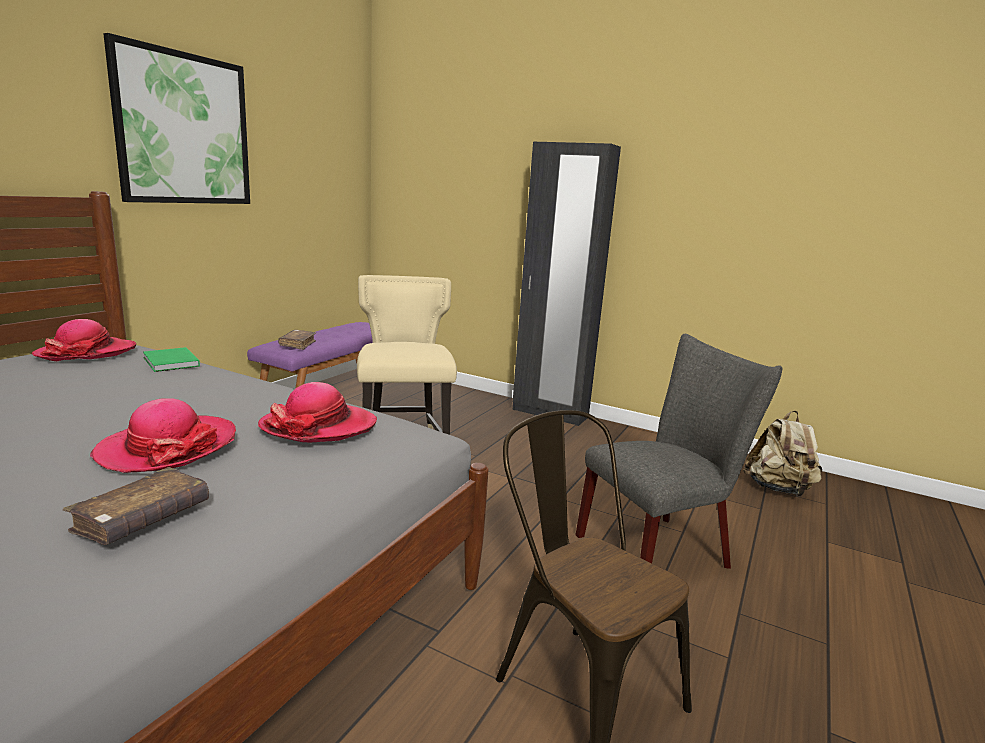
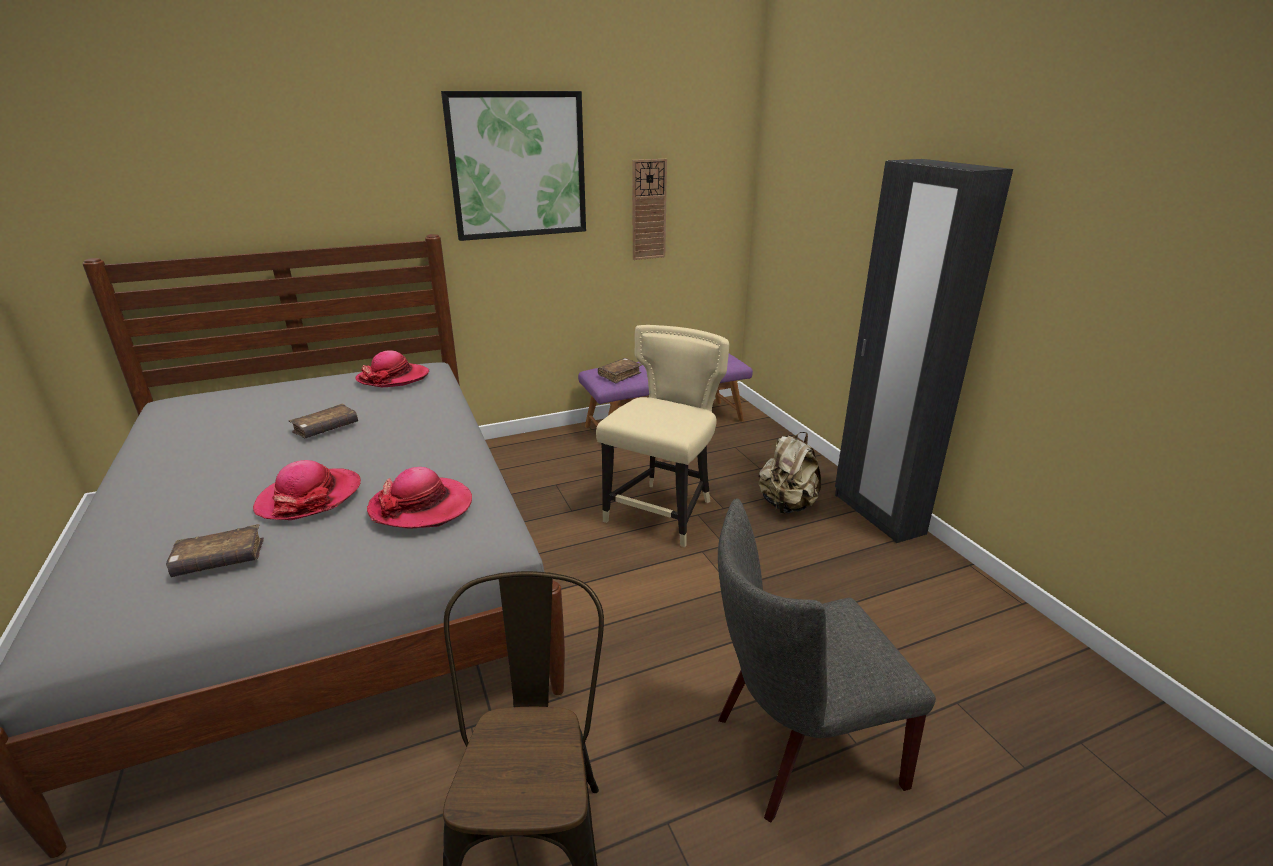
camera: 40 degrees right, 10 degrees up
green book [143,347,200,372] -> none
grey chair [576,334,782,569] -> grey chair turned 150 degrees clockwise [718,498,936,823]
beige backpack [743,411,822,497] -> beige backpack moved to [759,432,821,514]
none -> brown book [289,404,358,438]
none -> wall clock [632,159,667,260]

